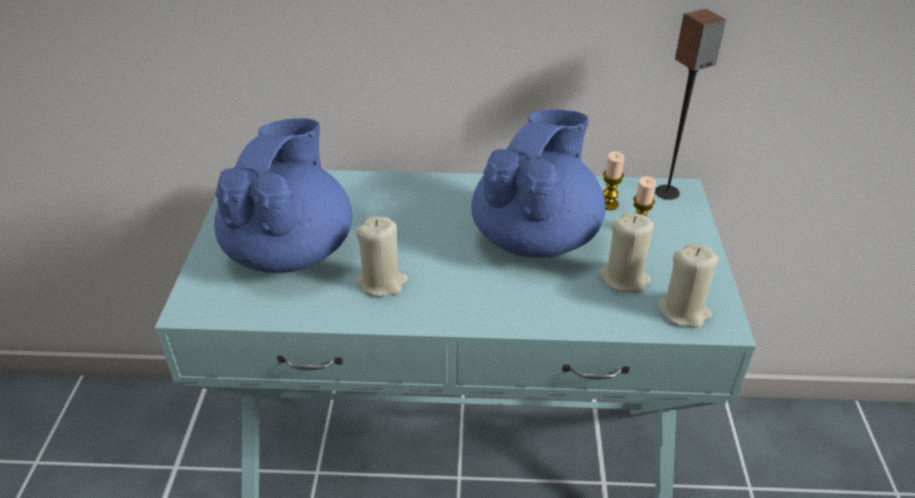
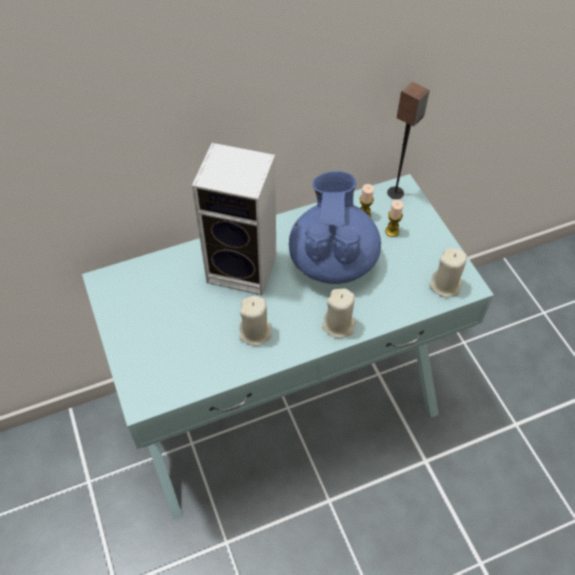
camera: 25 degrees left, 15 degrees up
blue teapot [214,118,353,273] -> none
beige candle [600,213,654,293] -> beige candle moved to [322,289,356,338]
none -> speaker [192,143,276,295]

